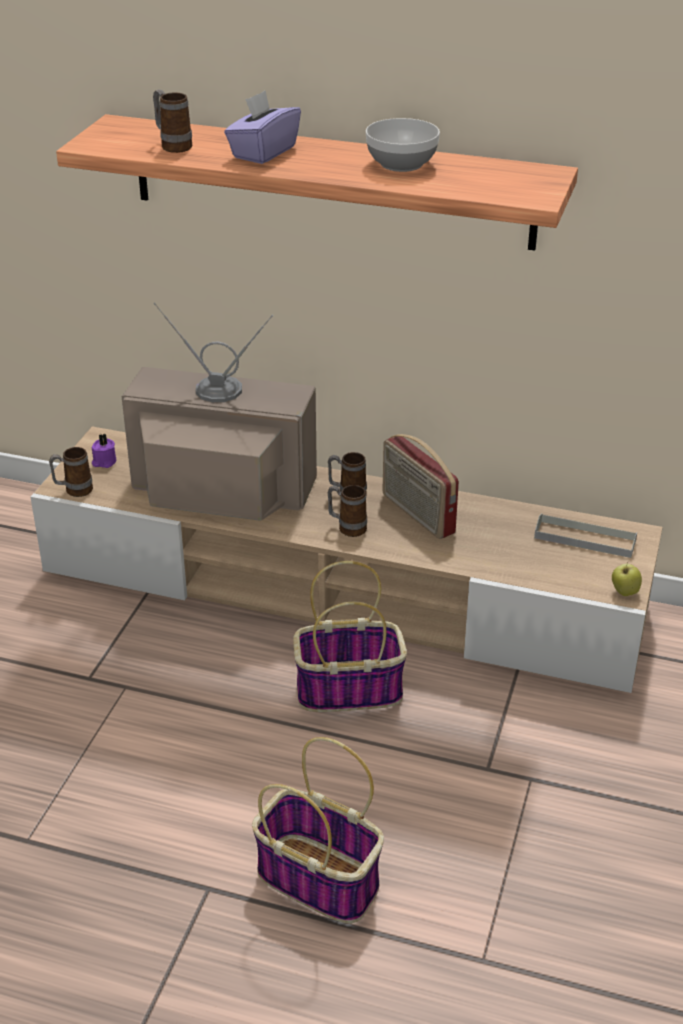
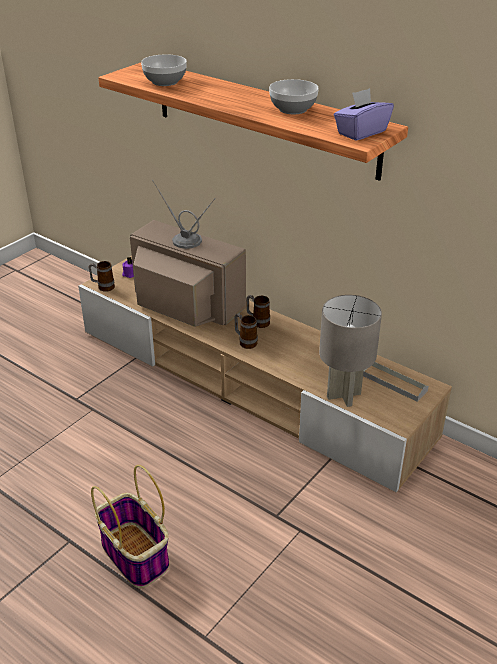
camera: 20 degrees right, 0 degrees up
mug [153,89,192,153] -> bowl [141,54,187,86]
purple tissue box [224,90,301,164] -> purple tissue box moved to [334,88,394,141]
basket [293,561,407,712] -> none
radio [383,434,459,539] -> none
apple [612,561,642,596] -> none
none -> grey table lamp [319,295,382,407]

